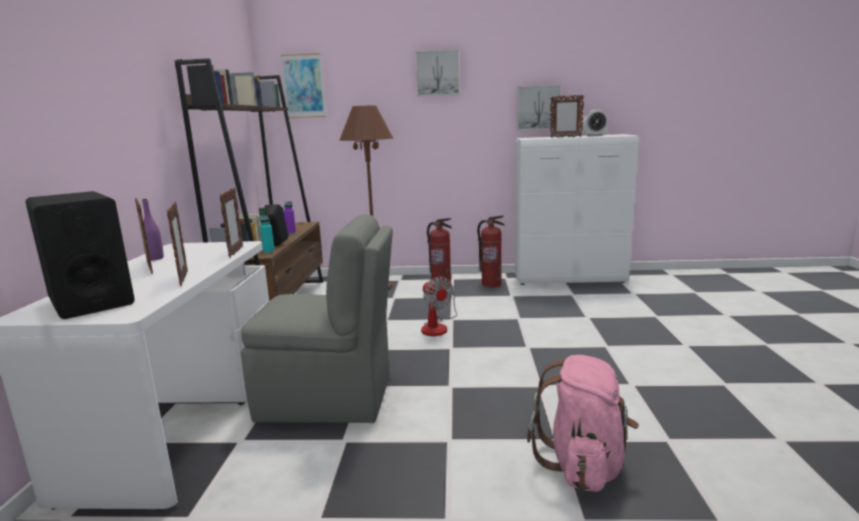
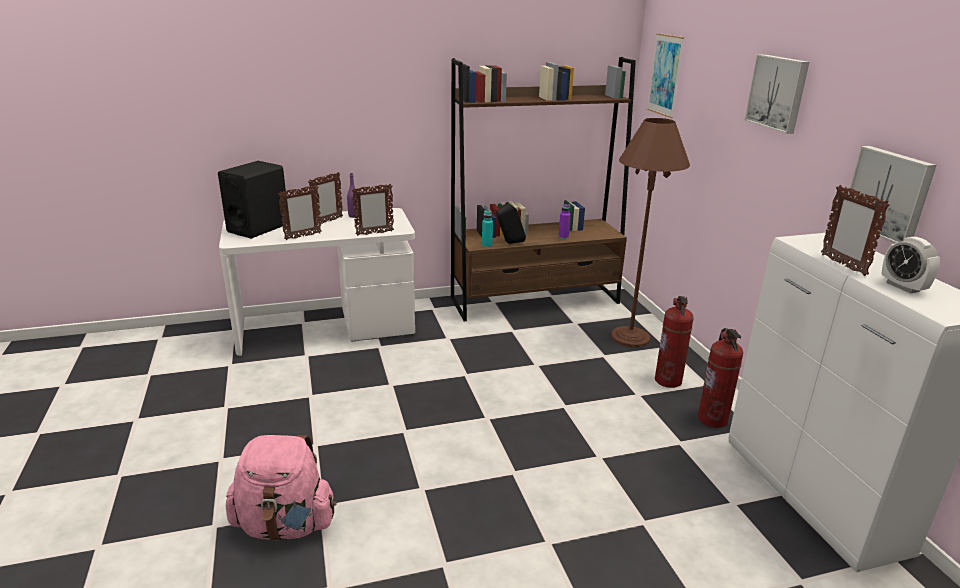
camera: 70 degrees right, 10 degrees up
grey chair [241,214,393,423] -> none
fan [421,277,457,336] -> none

